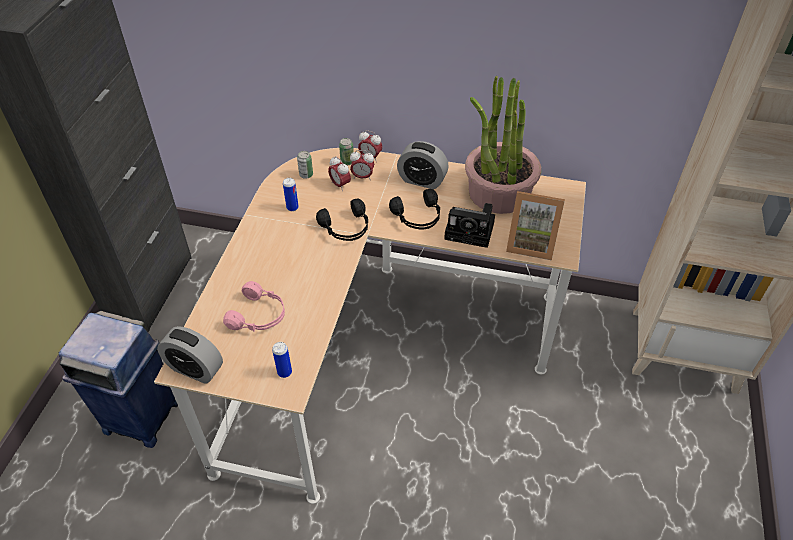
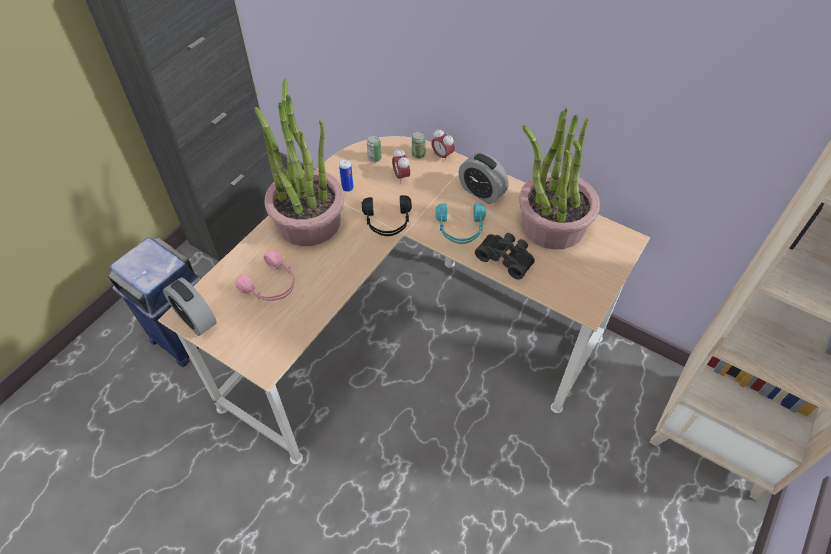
camera: 20 degrees right, 5 degrees up
can [272,342,292,378] -> none
alarm clock [350,150,374,180] -> none
black headphones [389,189,440,230] -> turquoise headphones [435,203,486,244]
camera [444,203,495,248] -> black binoculars [475,233,535,280]
picture frame [506,191,565,261] -> none
none -> potted plant [254,79,344,246]

